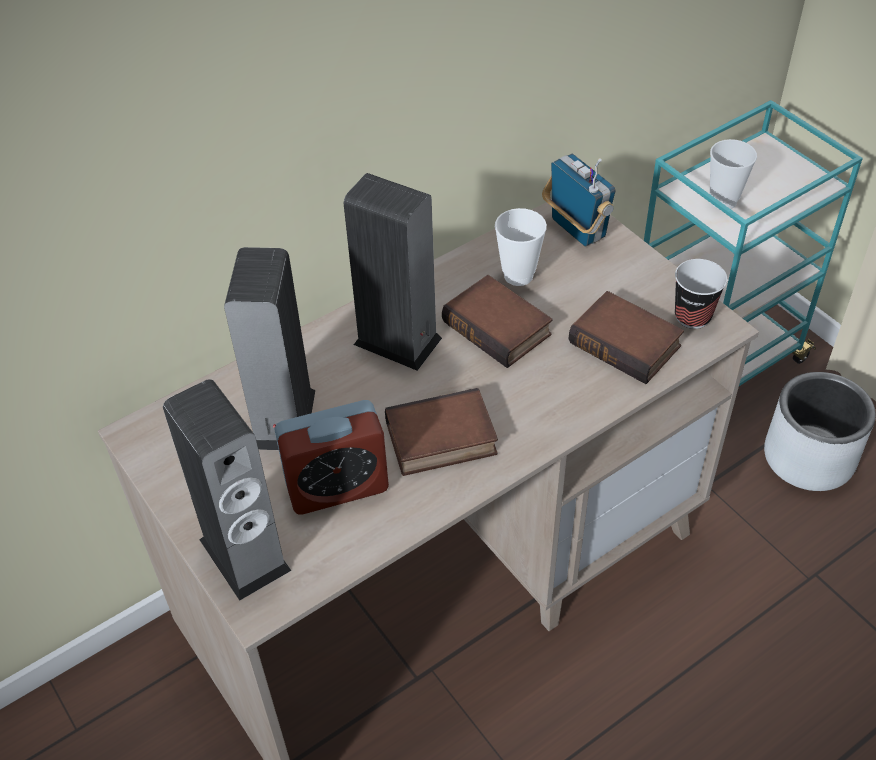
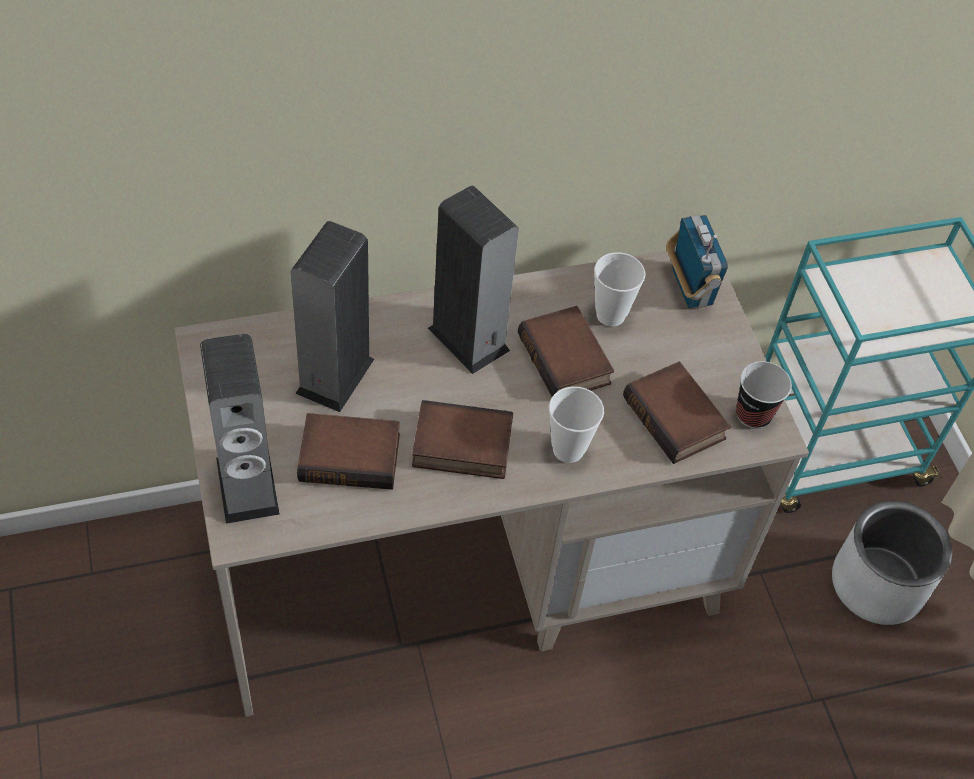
camera: 15 degrees right, 5 degrees up
alarm clock [274,400,389,514] -> book [297,413,400,490]
cup [710,139,757,209] -> cup moved to [549,386,604,463]

